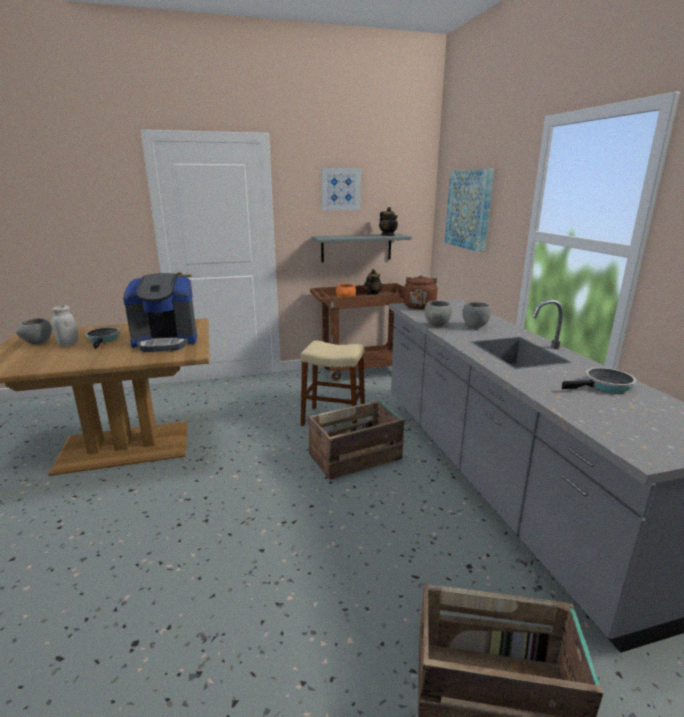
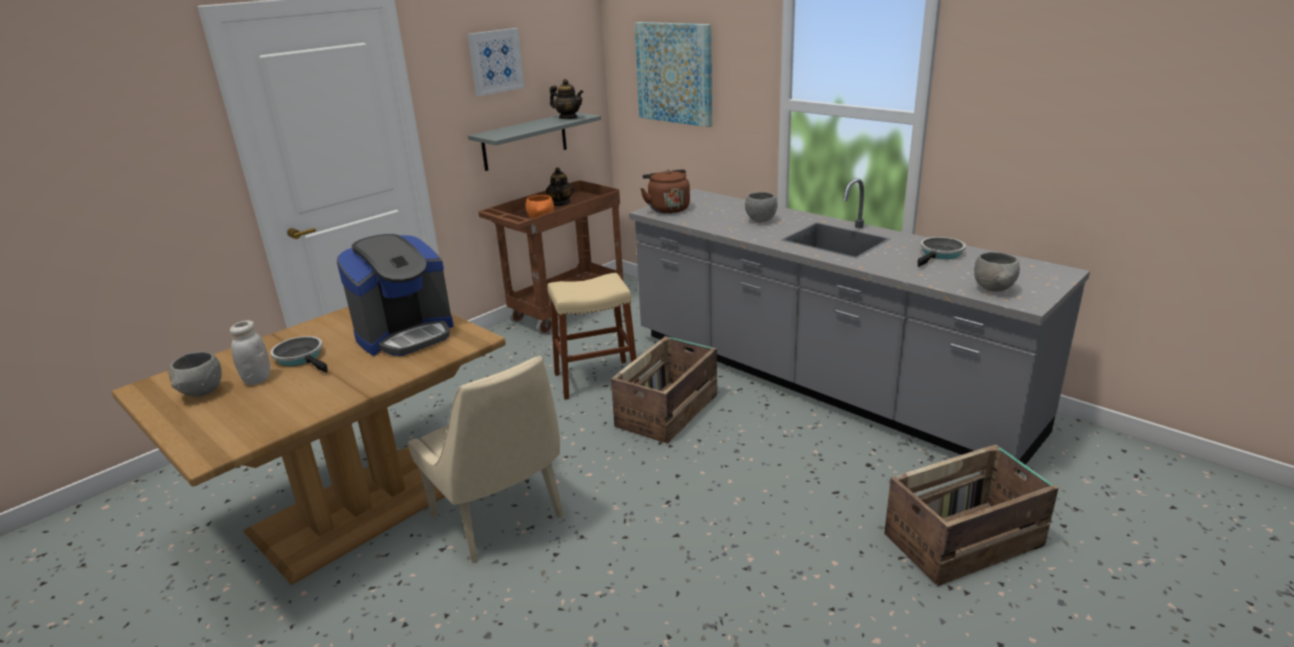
camera: 30 degrees left, 5 degrees up
grey bowl [424,301,452,326] -> grey bowl moved to [974,252,1020,292]
none -> beige chair [408,356,564,563]

